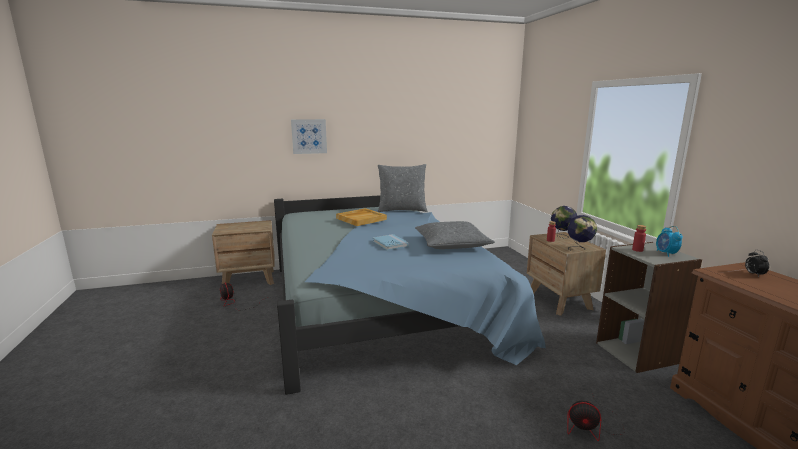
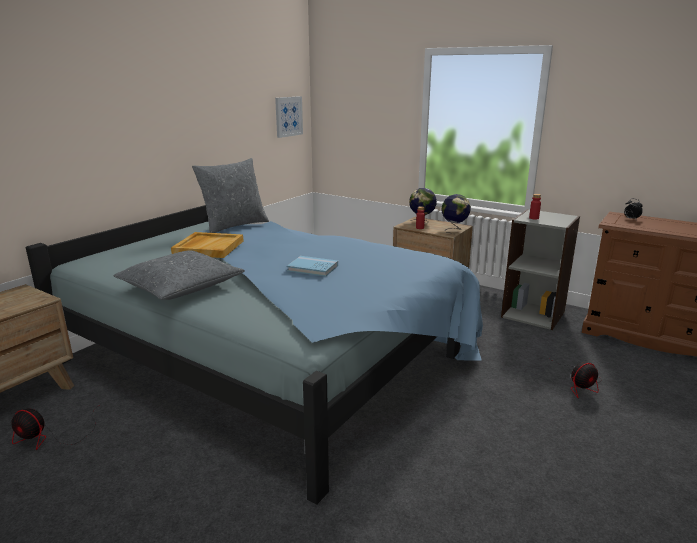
camera: 40 degrees left, 5 degrees up
picture [291,119,327,154] -> picture moved to [275,96,303,138]
grey pillow [415,221,495,249] -> grey pillow moved to [113,250,245,300]
alarm clock [656,226,683,257] -> none

